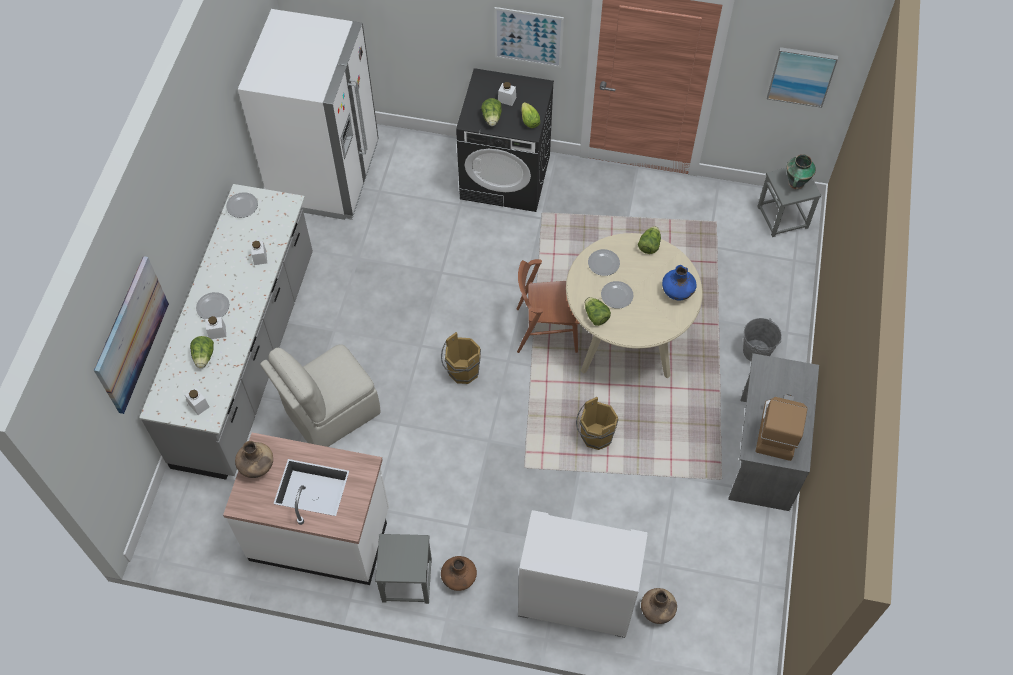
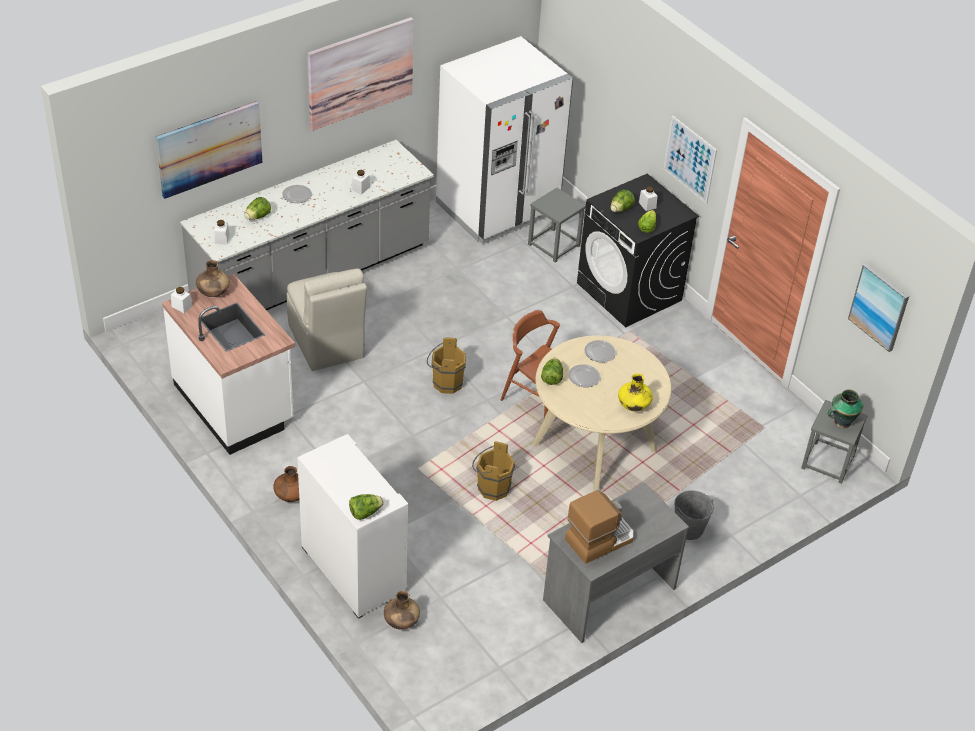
camera: 40 degrees right, 15 degrees down
white jar [205,316,226,339] -> white jar moved to [171,287,192,313]
plate [226,192,258,218] -> none
beige chair [260,344,380,447] -> beige chair turned 120 degrees counterclockwise [287,268,367,371]
grey stool [375,534,432,604] -> grey stool moved to [528,188,586,263]
lettuce [638,226,661,254] -> lettuce moved to [349,494,384,520]
blue vase [662,265,697,300] -> yellow vase [618,373,653,411]
none -> picture [308,17,414,131]

